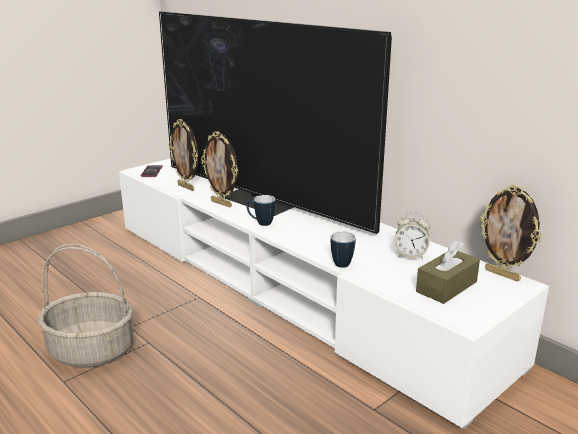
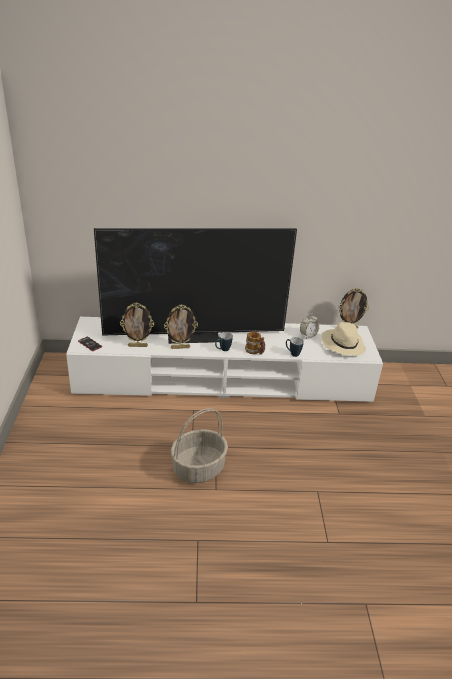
camera: 50 degrees left, 10 degrees up
brown tissue box [416,240,480,304] -> beige hat [322,322,366,356]
none -> mug [245,331,265,355]

